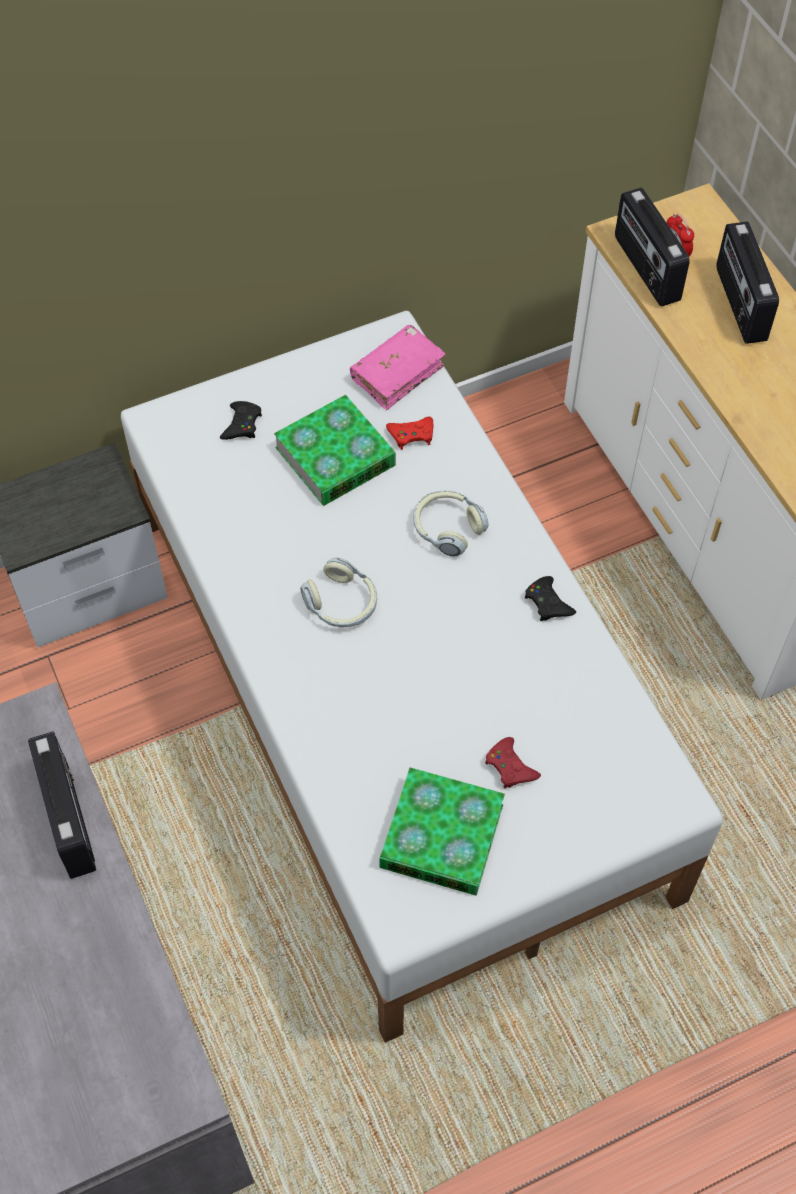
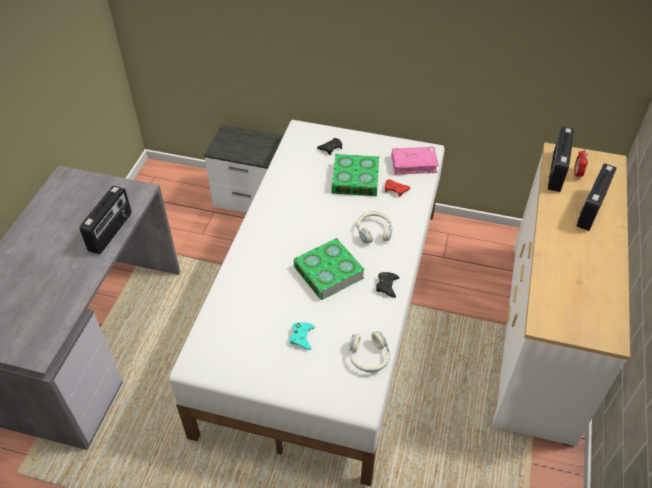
camera: 40 degrees right, 10 degrees down
headphones [300,558,377,627] -> headphones moved to [349,331,390,373]
book [379,767,505,896] -> book moved to [294,238,365,300]
red game controller [485,737,541,789] -> turquoise game controller [290,322,315,350]

